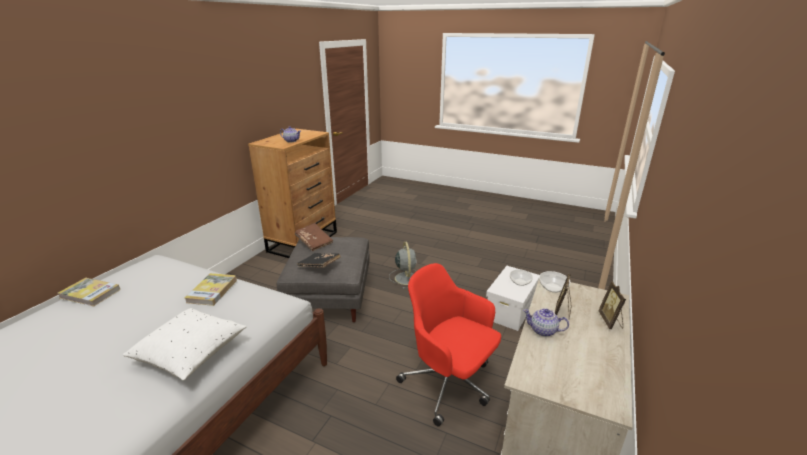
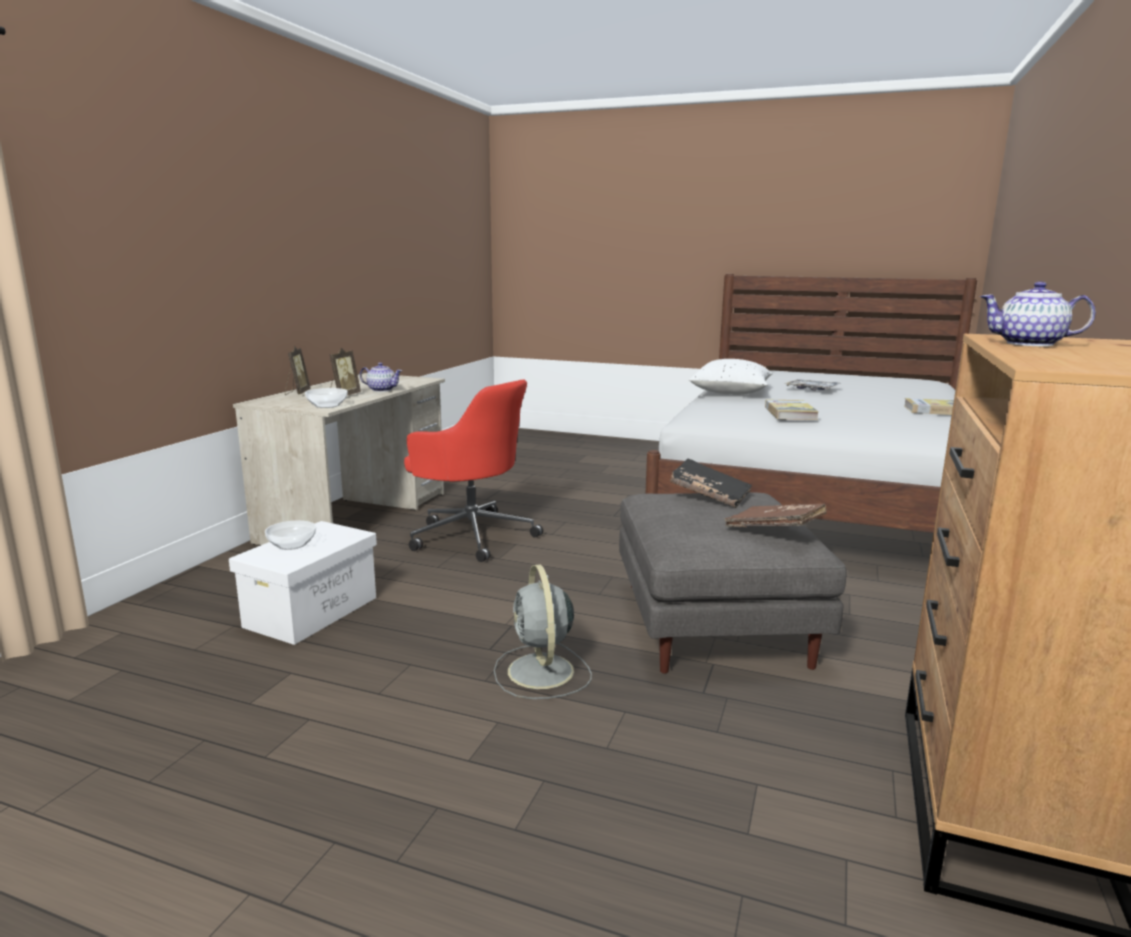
camera: 175 degrees right, 10 degrees down
none -> tray [784,379,841,391]

